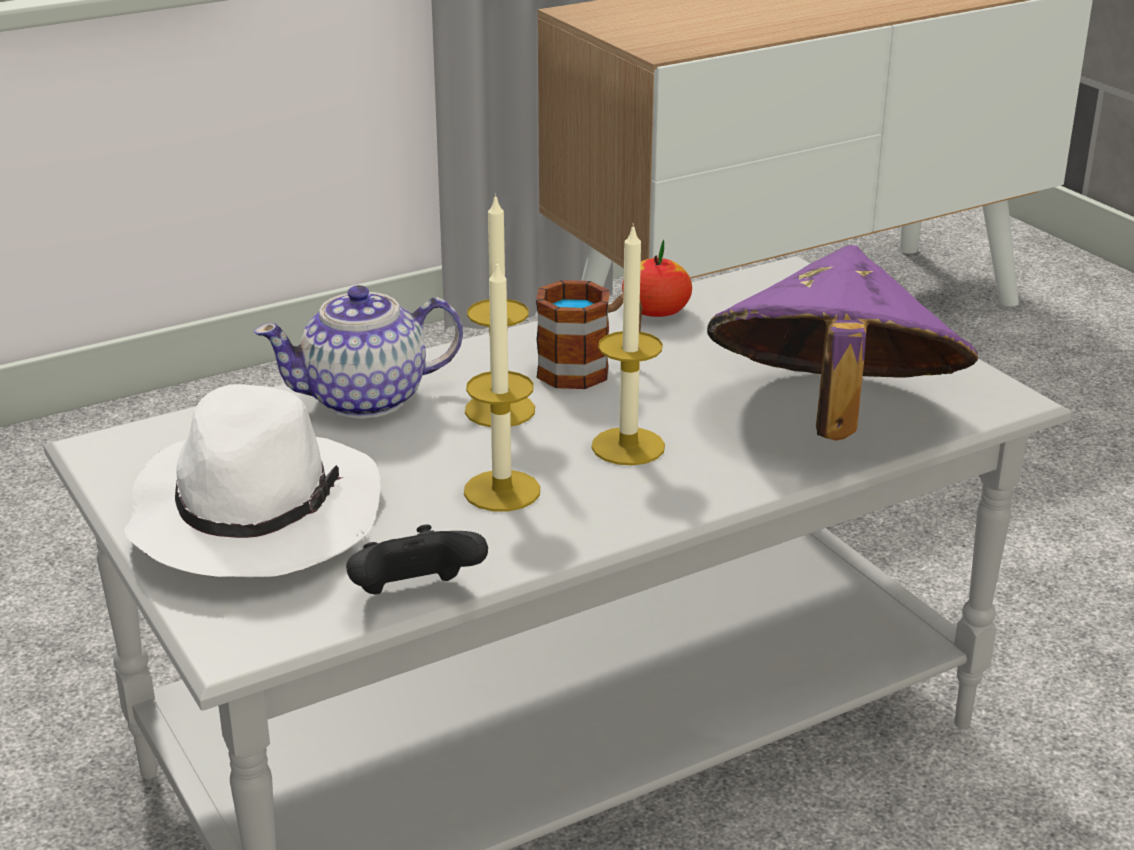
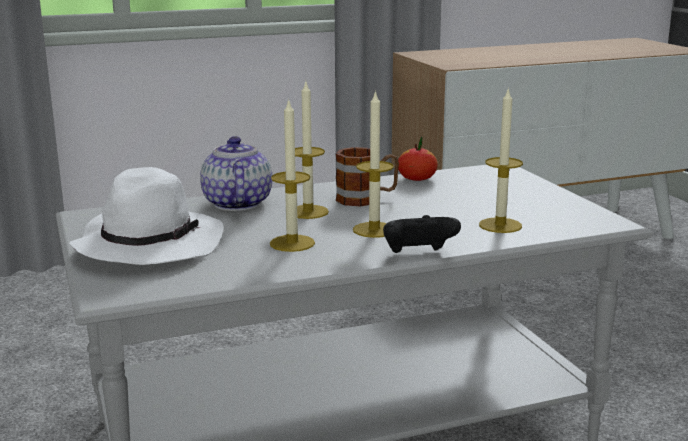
camera: 10 degrees right, 10 degrees down
teapot [254,285,463,419] -> teapot turned 90 degrees clockwise [200,136,272,211]
black game controller [346,524,488,595] -> black game controller moved to [383,215,461,253]
purple hat [707,245,978,441] -> candle [479,87,523,233]

